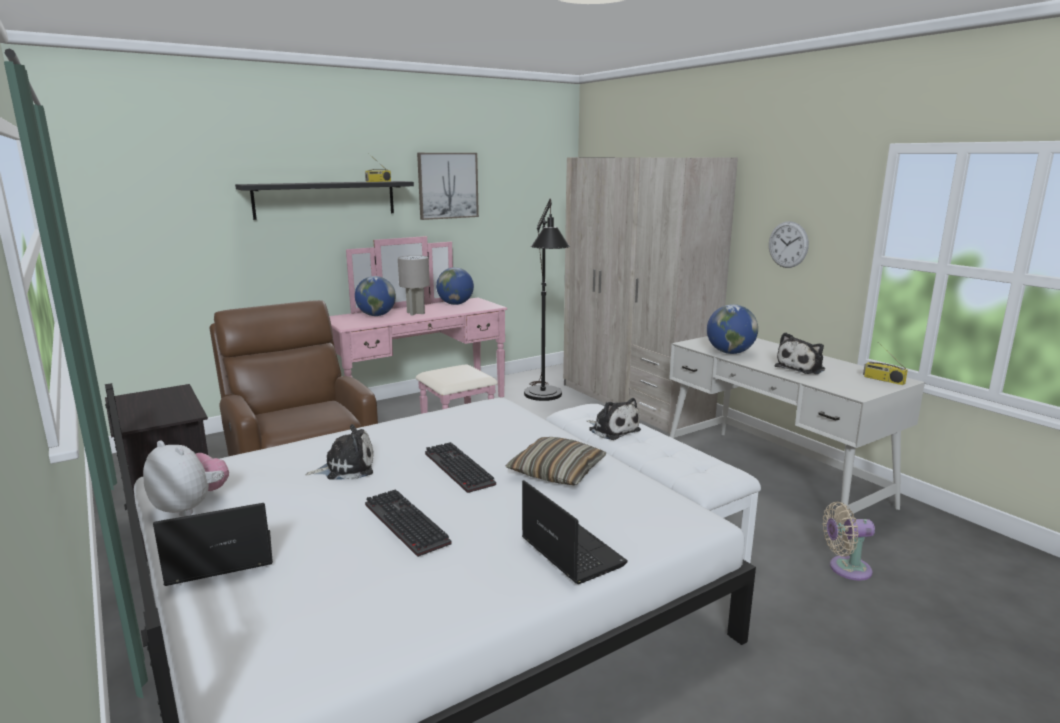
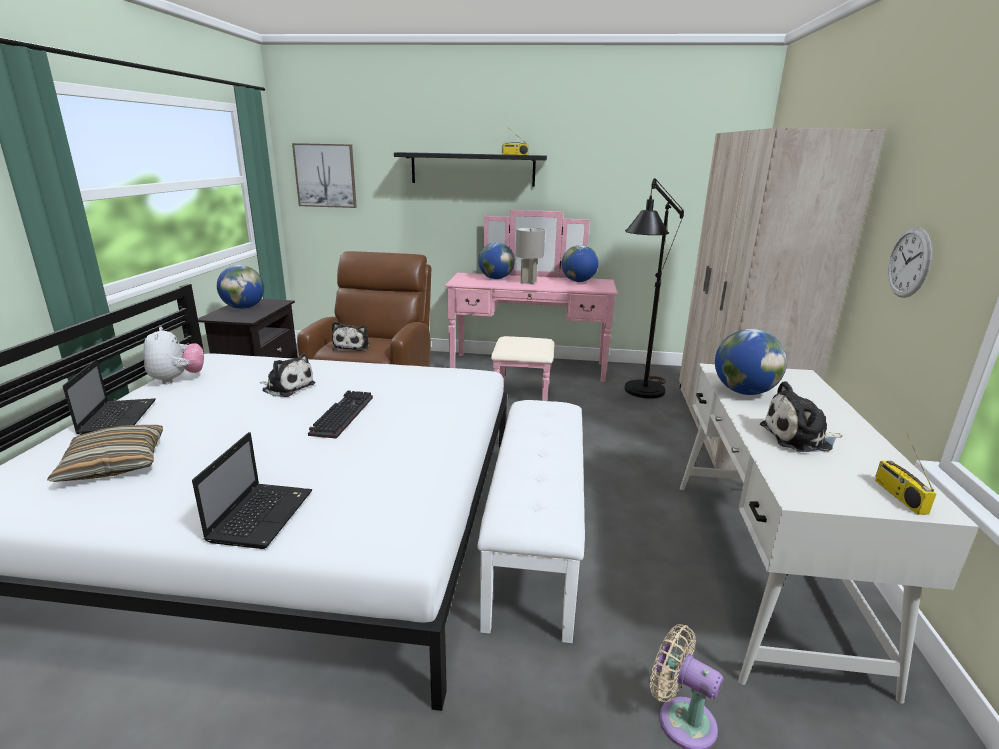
camera: 40 degrees right, 5 degrees up
laptop [153,503,273,586] -> laptop turned 60 degrees clockwise [63,360,156,435]
keyboard [365,489,452,557] -> none
picture [417,153,479,220] -> picture moved to [292,143,357,208]
pillow [505,437,606,485] -> pillow moved to [47,425,163,482]
plush toy [586,398,641,440] -> plush toy moved to [332,321,370,351]
none -> globe [217,265,264,309]

